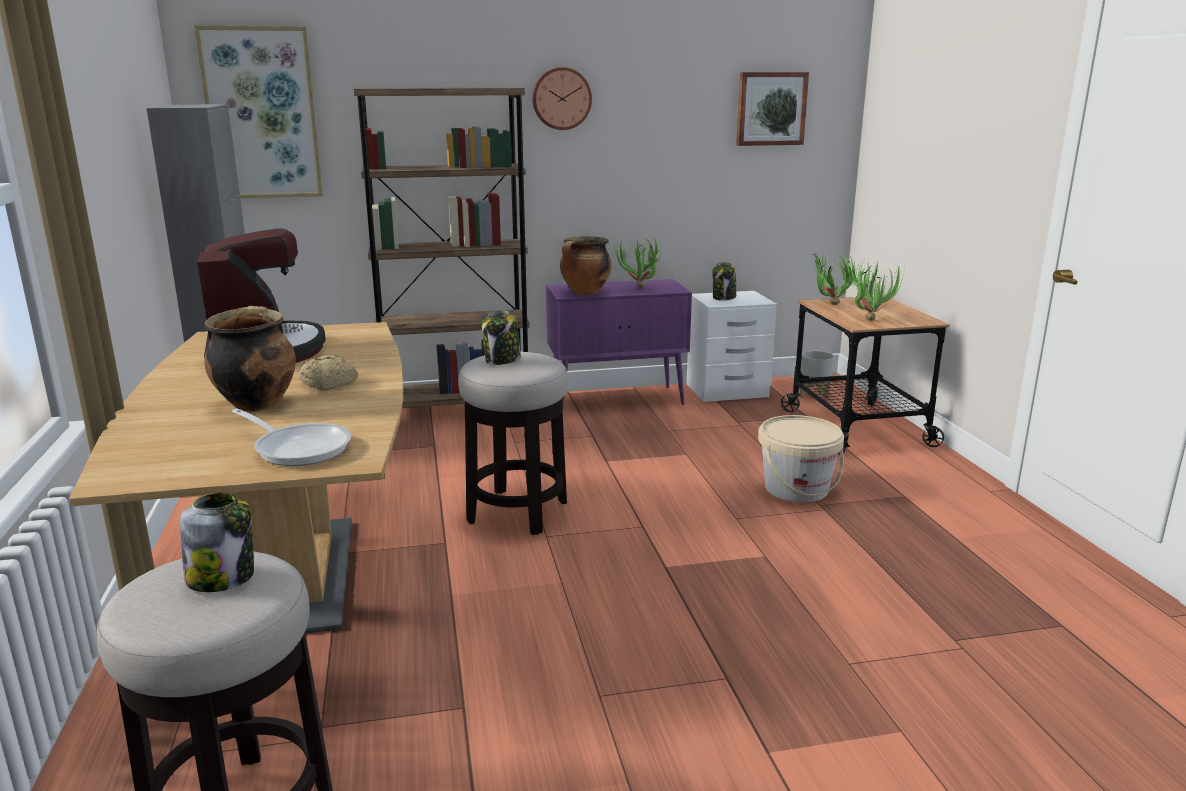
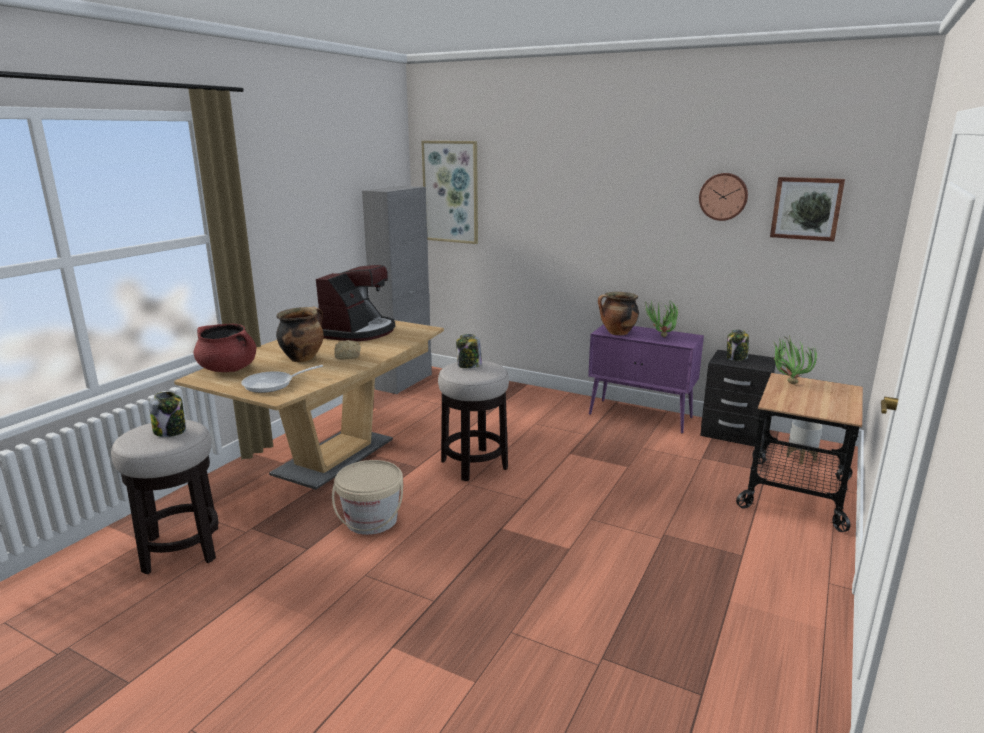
camera: 40 degrees right, 0 degrees up
frying pan [232,408,351,466] -> frying pan turned 75 degrees clockwise [241,365,323,393]
brown bookcase [354,87,529,408] -> none
wall clock [532,67,592,130] -> wall clock moved to [699,173,748,221]
white nightstand [687,291,777,402] -> black nightstand [700,350,776,447]
beige bucket [758,415,844,502] -> beige bucket moved to [332,460,403,535]
potted plant [847,260,905,321] -> none
none -> red cooking pot [193,324,256,372]

